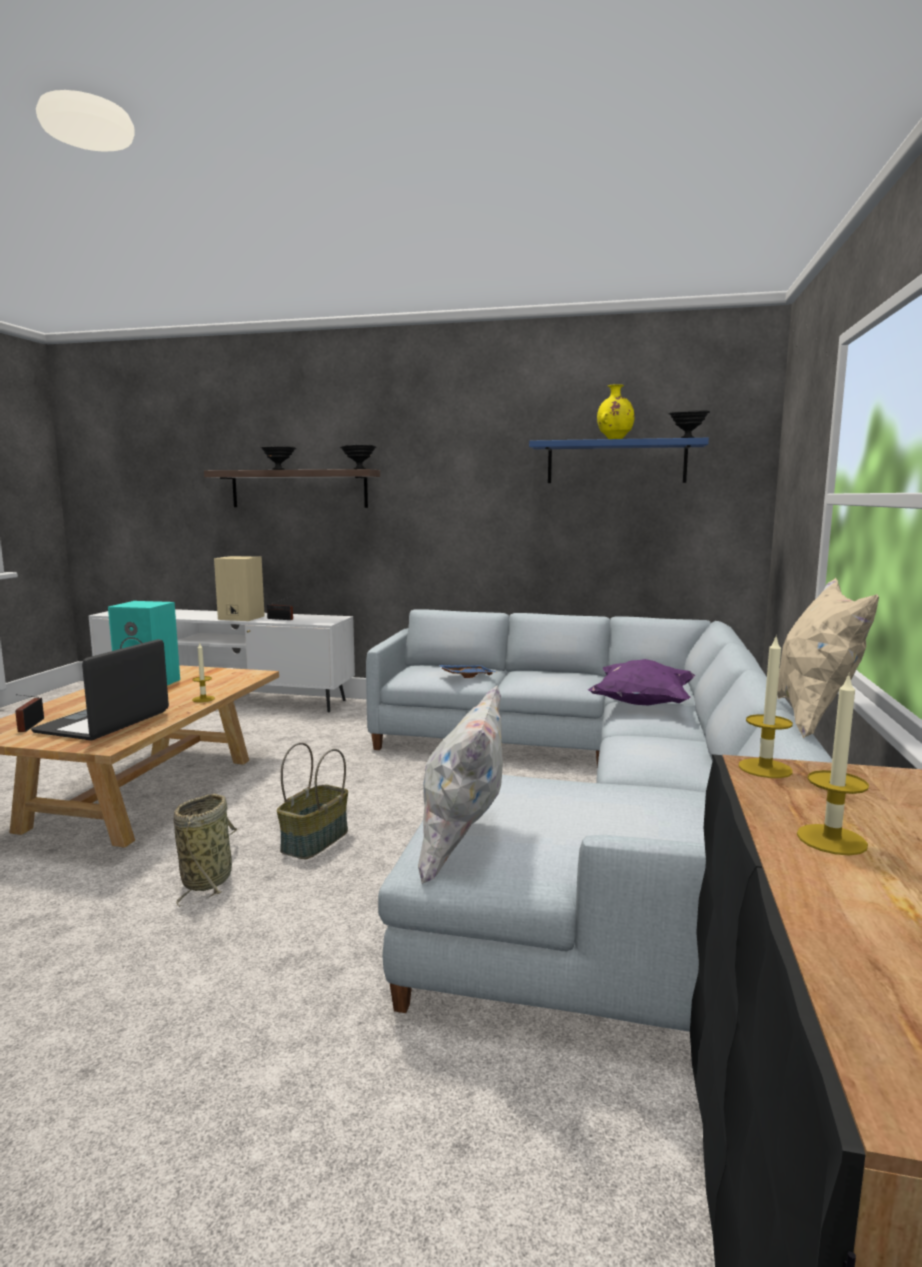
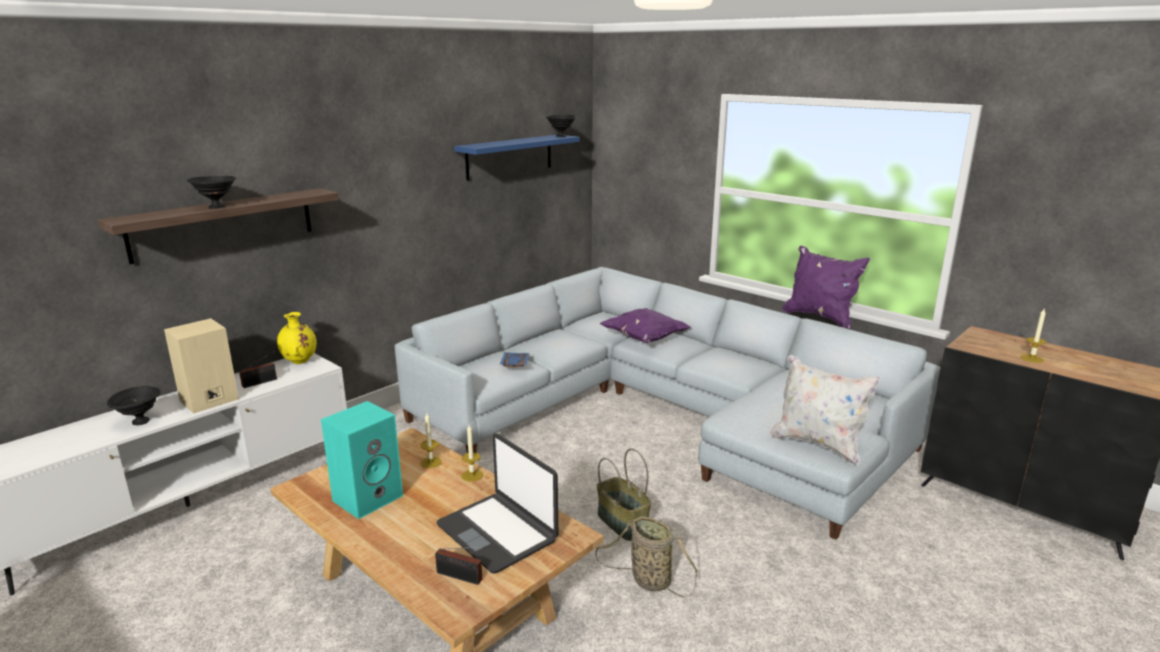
camera: 60 degrees left, 10 degrees up
black bowl [340,444,377,469] -> black bowl moved to [107,386,160,425]
yellow vase [597,384,635,439] -> yellow vase moved to [277,312,317,364]
candle [738,635,793,778] -> candle moved to [420,413,442,468]
beige pillow [777,578,879,738] -> purple pillow [782,245,870,329]

